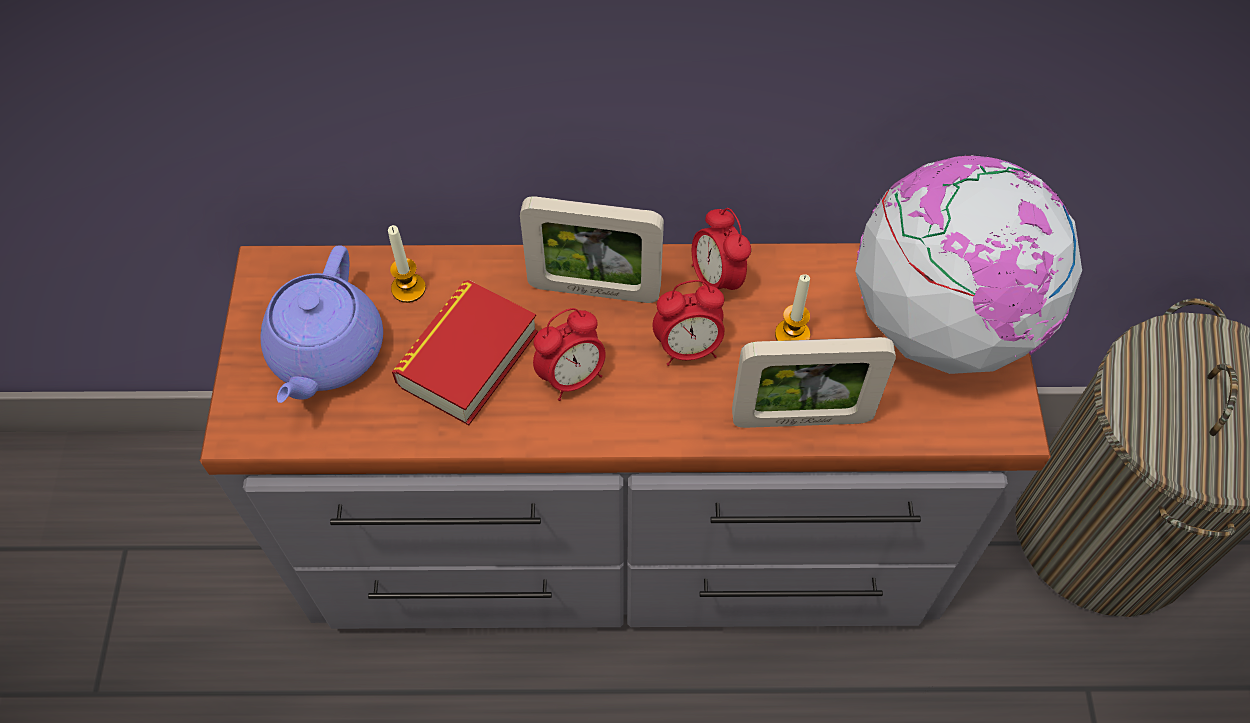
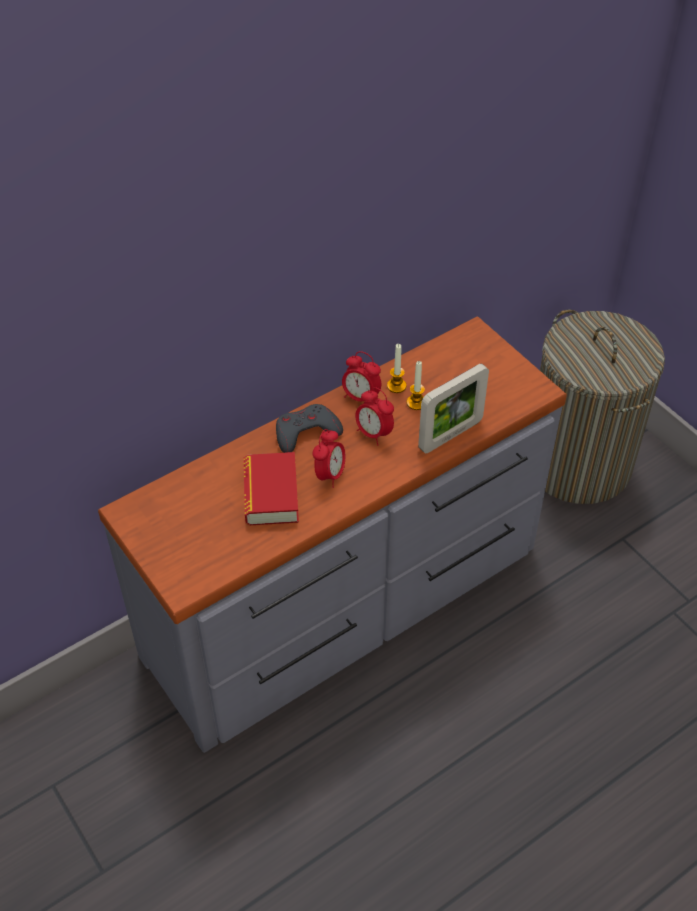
camera: 35 degrees left, 10 degrees down
purple teapot [260,245,383,403] -> none
candle [388,225,426,303] -> candle moved to [387,344,406,393]
picture frame [520,196,664,303] -> grey game controller [276,404,343,453]
alarm clock [652,280,724,366] -> alarm clock turned 90 degrees clockwise [355,387,394,446]
globe [855,155,1082,374] -> none

